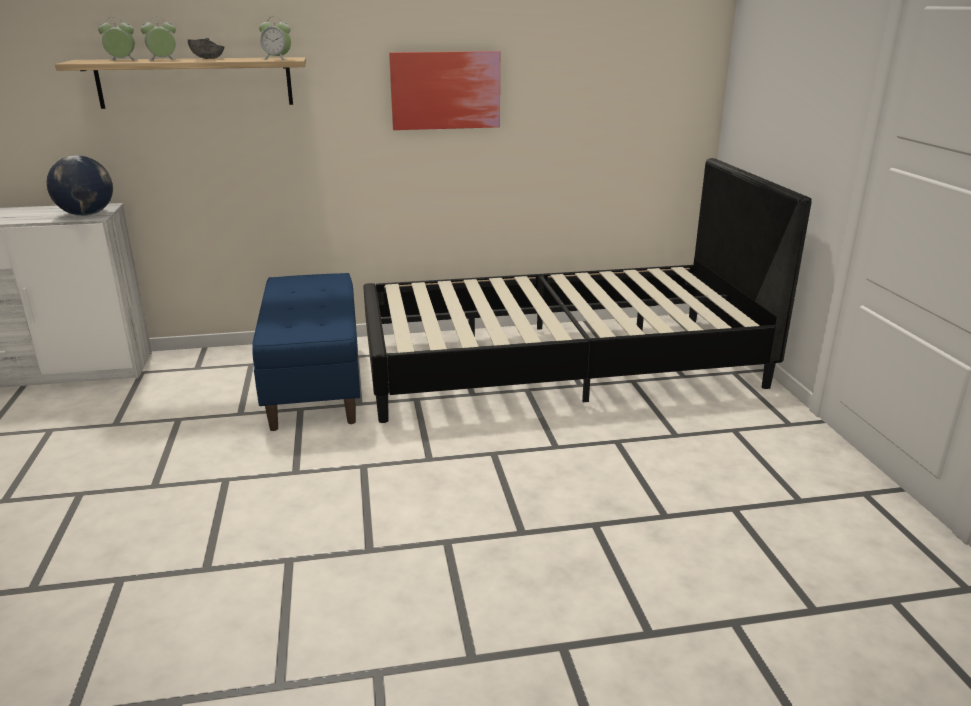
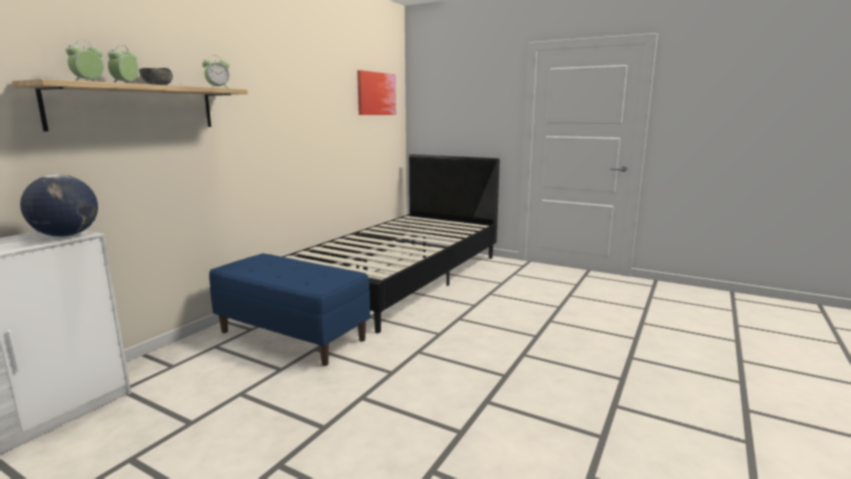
camera: 50 degrees left, 10 degrees down
picture [389,51,500,130] -> picture moved to [357,70,396,115]

